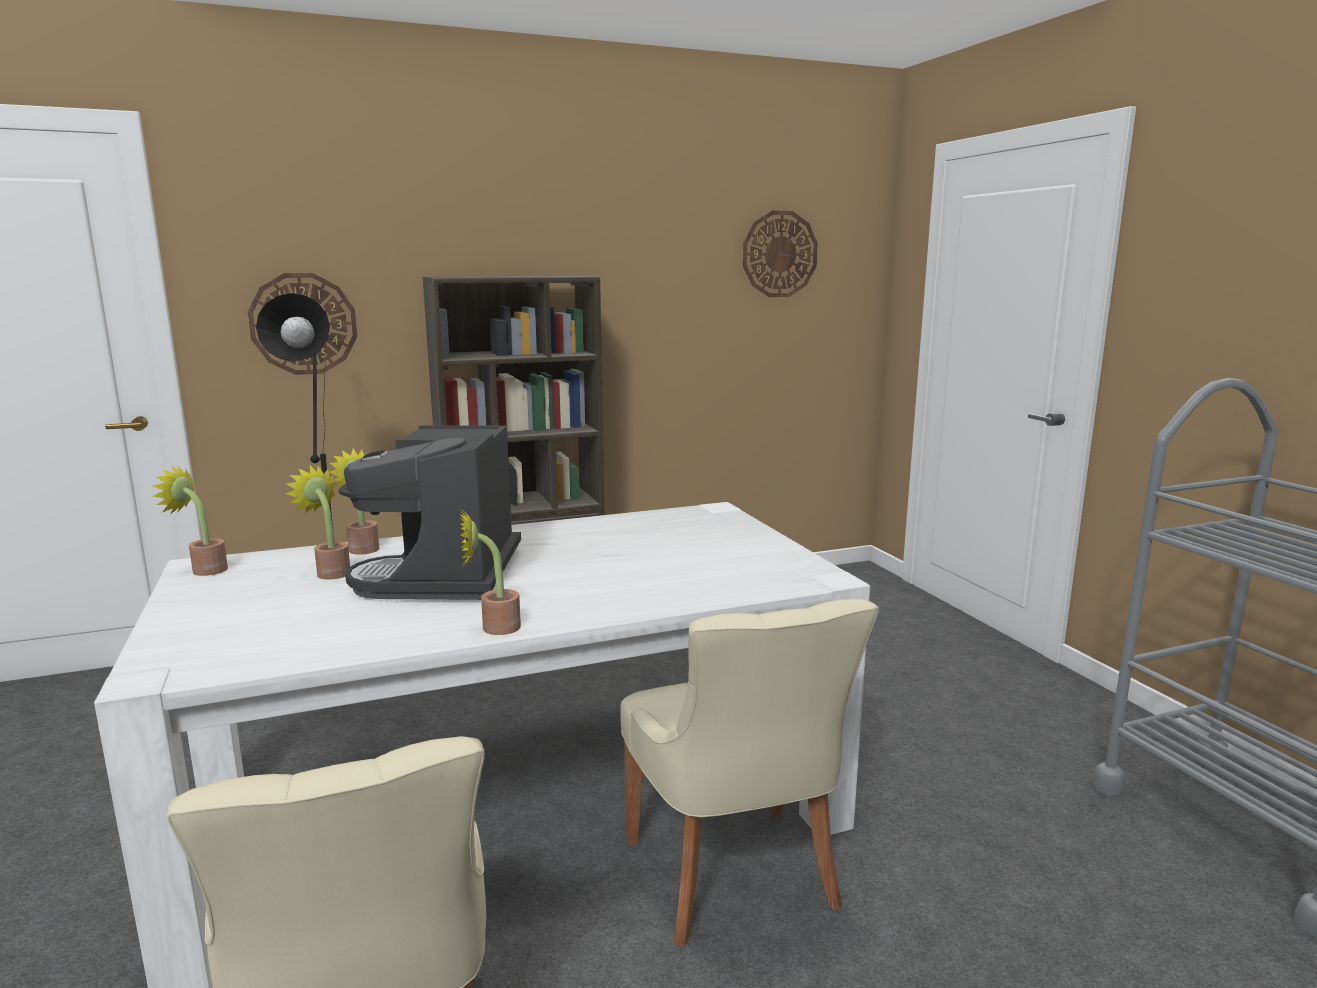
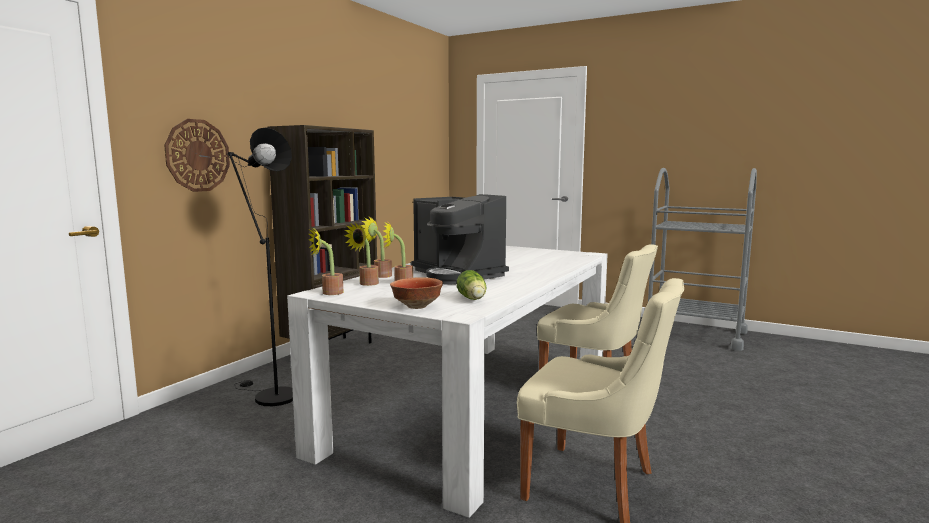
camera: 40 degrees left, 5 degrees down
potted plant [459,508,521,635] -> potted plant moved to [344,223,379,286]
wall clock [743,210,818,297] -> none
none -> bowl [390,277,443,309]
none -> lettuce [457,270,486,300]

